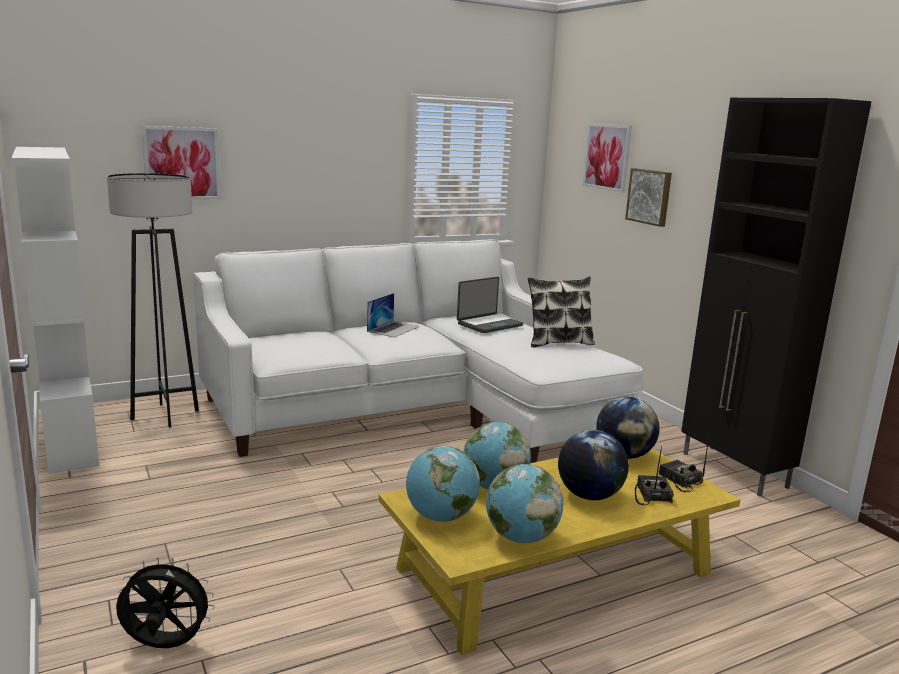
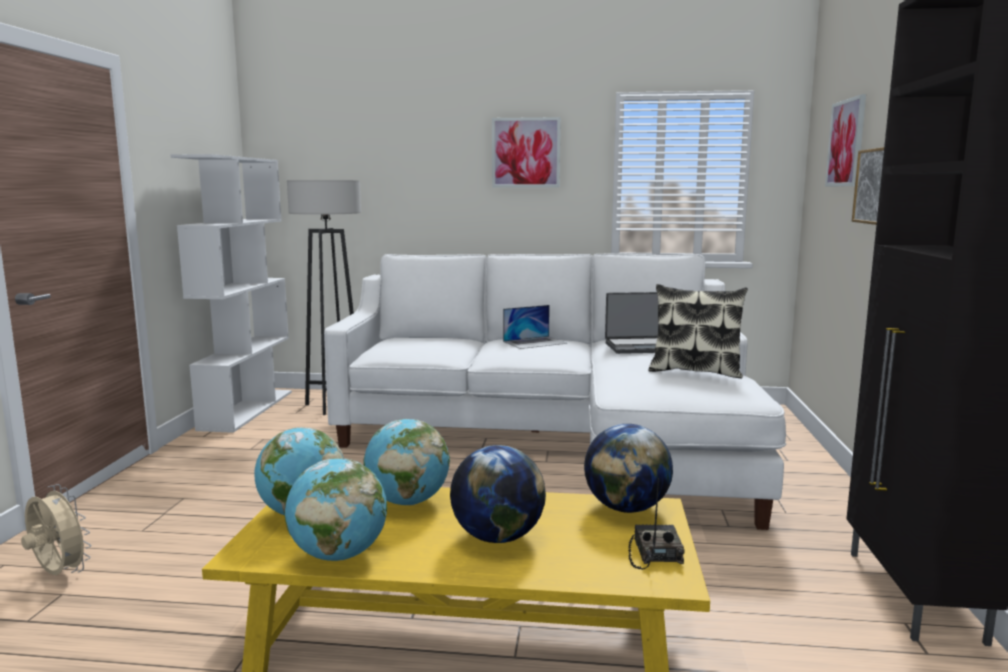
camera: 35 degrees right, 5 degrees down
black fan [116,557,215,648] -> beige fan [21,484,92,575]
picture [142,126,220,200] -> picture moved to [492,117,561,188]
radio [635,446,674,505] -> none

